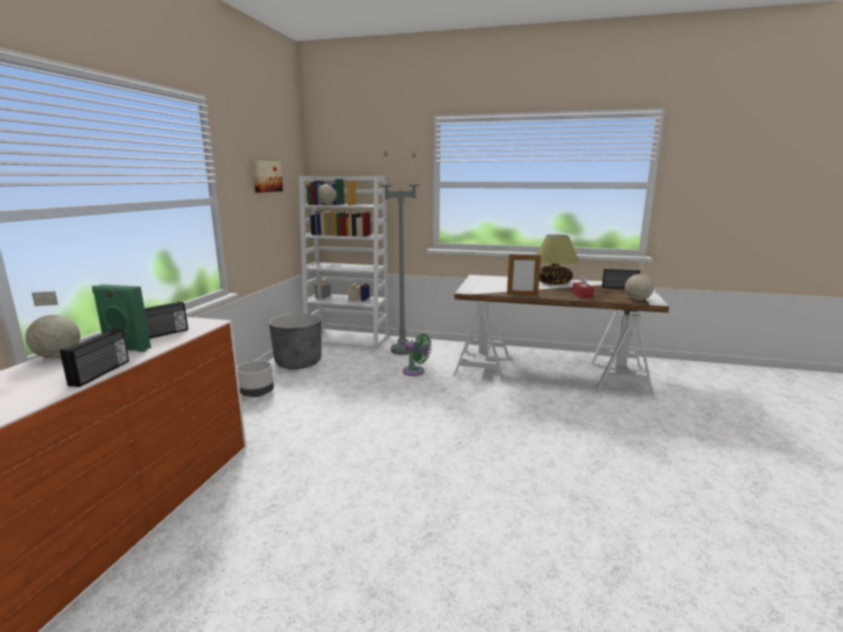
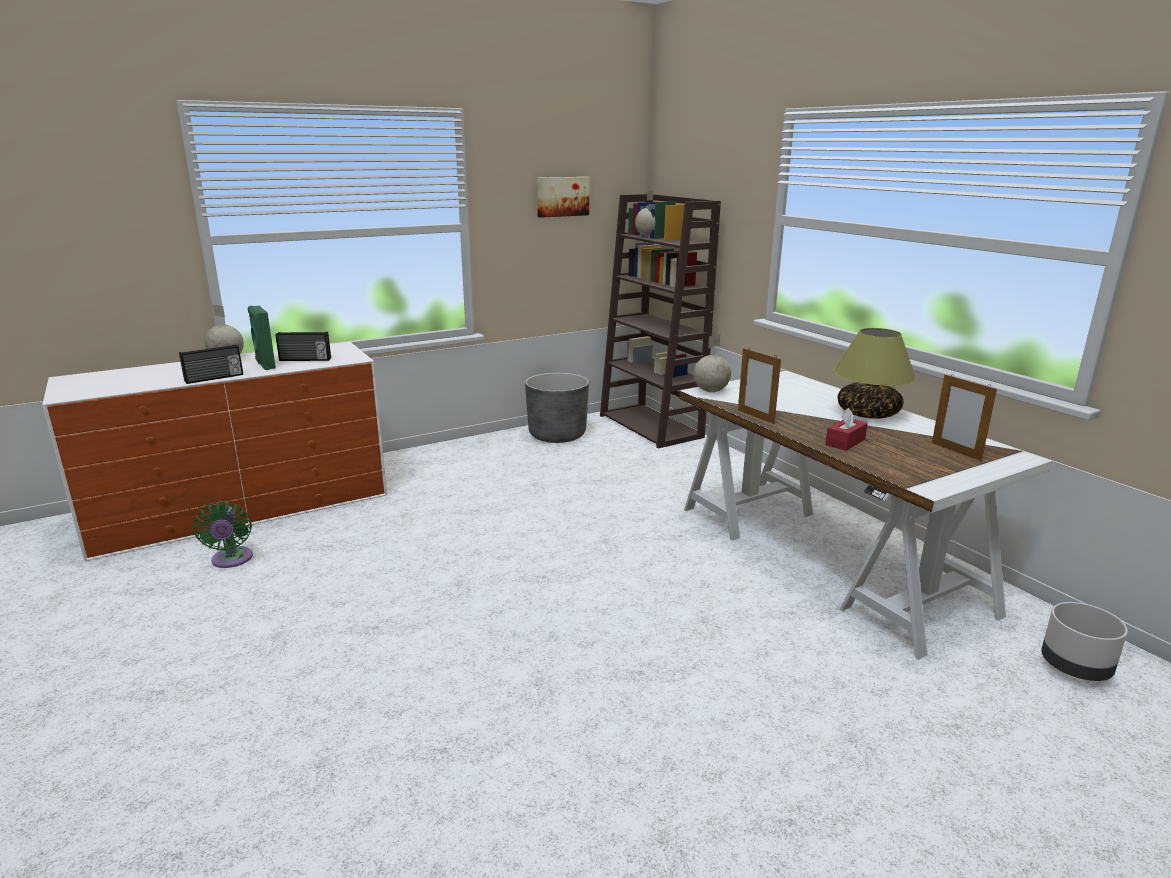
camera: 45 degrees right, 5 degrees up
grey planter [237,360,274,397] -> grey planter moved to [1041,602,1128,681]
white bookcase [299,176,389,350] -> brown bookcase [600,194,721,448]
grey floor lamp [381,151,419,355] -> none
green fan [402,334,432,376] -> green fan moved to [193,501,253,568]
radio [602,269,640,289] -> picture frame [932,374,997,461]
globe [625,259,654,301] -> globe moved to [693,334,731,392]

